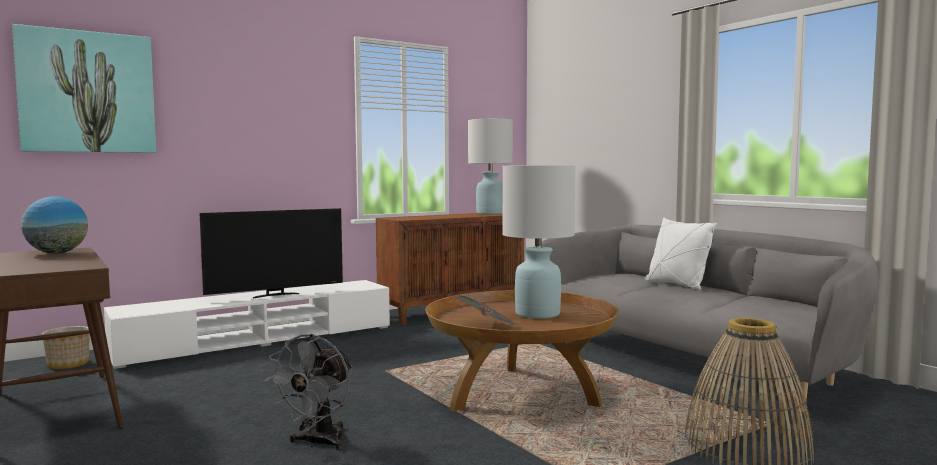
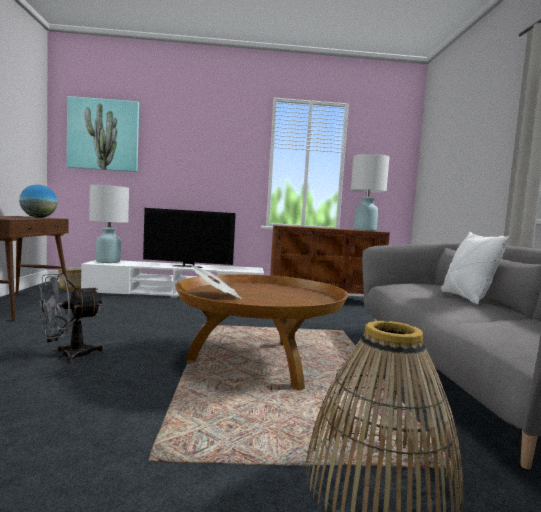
camera: 30 degrees right, 0 degrees up
white table lamp [502,165,576,319] -> white table lamp moved to [89,185,129,263]

